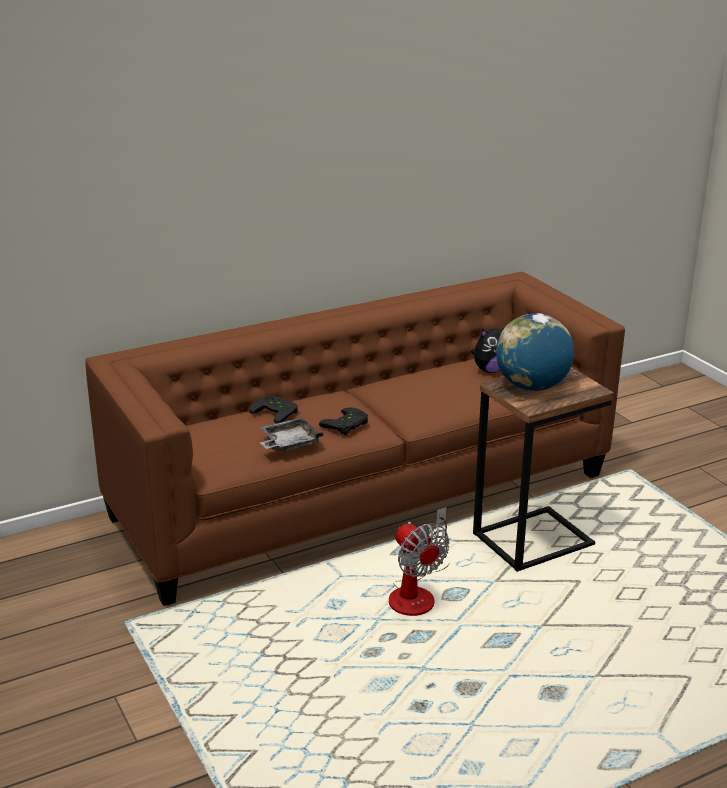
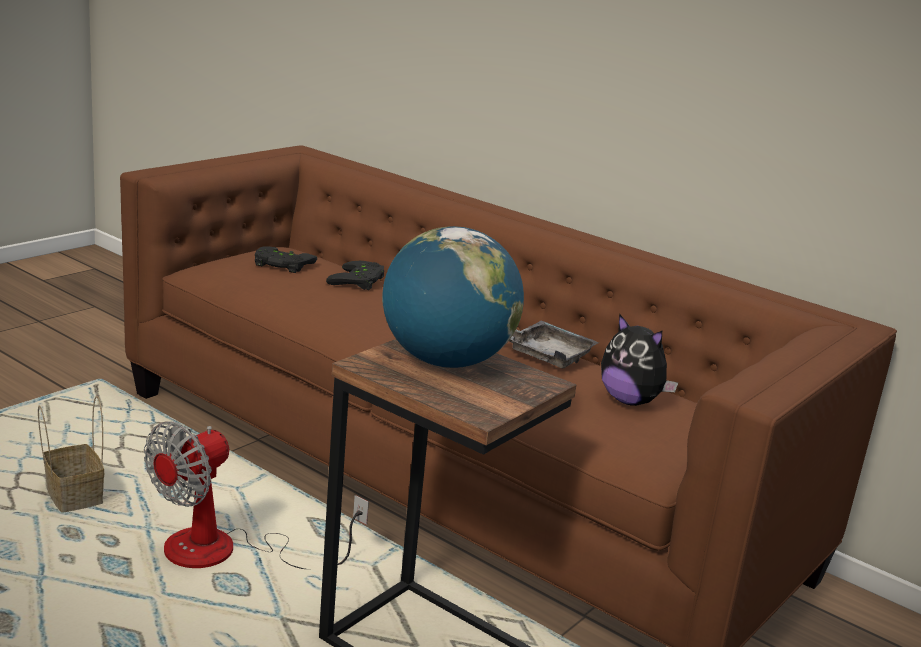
camera: 65 degrees right, 5 degrees down
grey tray [260,418,323,451] -> grey tray moved to [509,320,599,368]
black game controller [319,407,368,435] -> black game controller moved to [255,246,317,273]
none -> basket [38,396,104,513]

